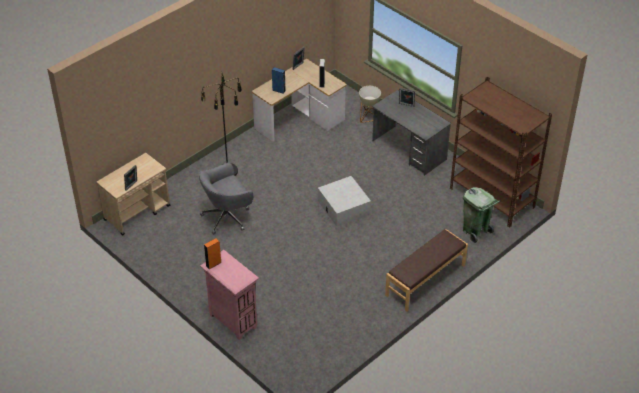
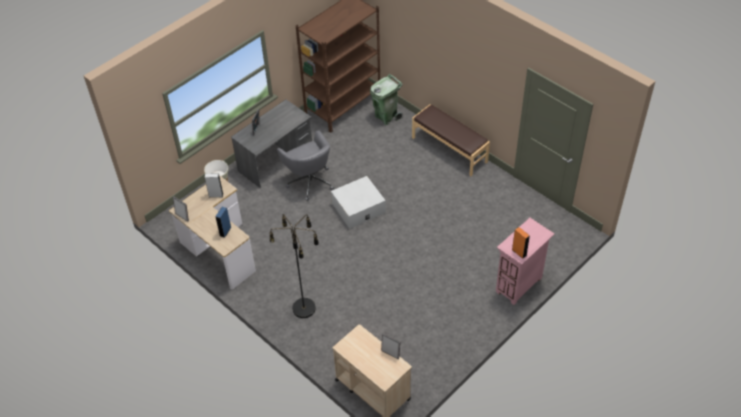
camera: 90 degrees left, 5 degrees up
grey office chair [199,163,253,234] -> grey office chair moved to [277,131,334,201]

